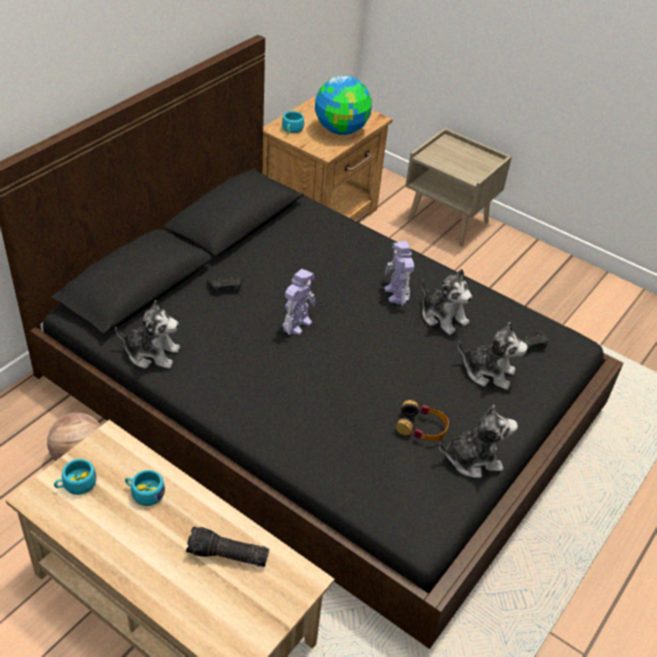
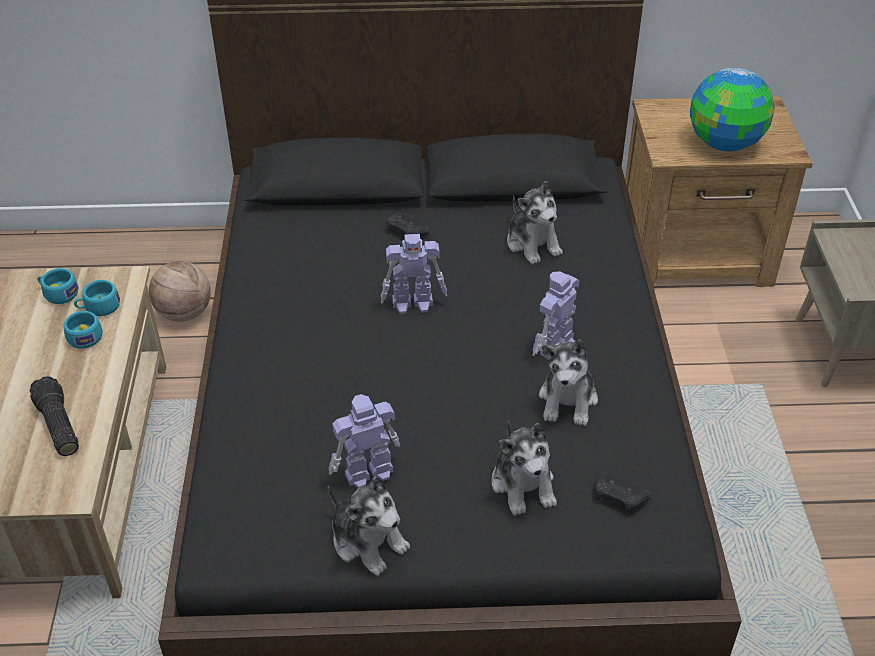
camera: 55 degrees right, 0 degrees up
plush toy [115,300,180,369] -> plush toy moved to [507,181,563,265]
turquoise cup [282,111,304,133] -> turquoise cup moved to [74,280,120,316]
headphones [396,400,449,441] -> toy robot [328,394,400,488]

